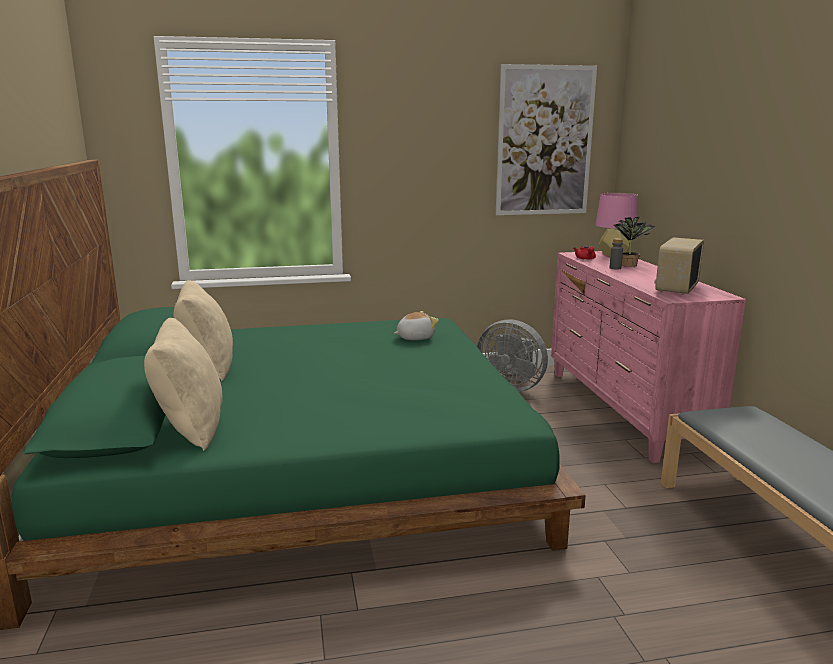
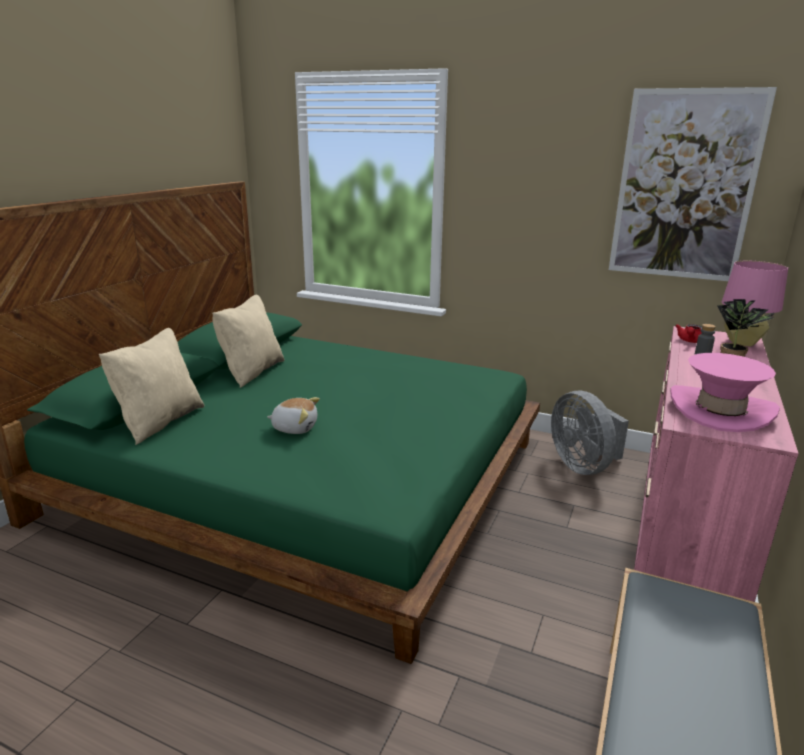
camera: 35 degrees right, 5 degrees up
plush toy [394,311,439,340] -> plush toy moved to [267,397,320,434]
radio [655,237,704,296] -> pink hat [670,353,780,432]

